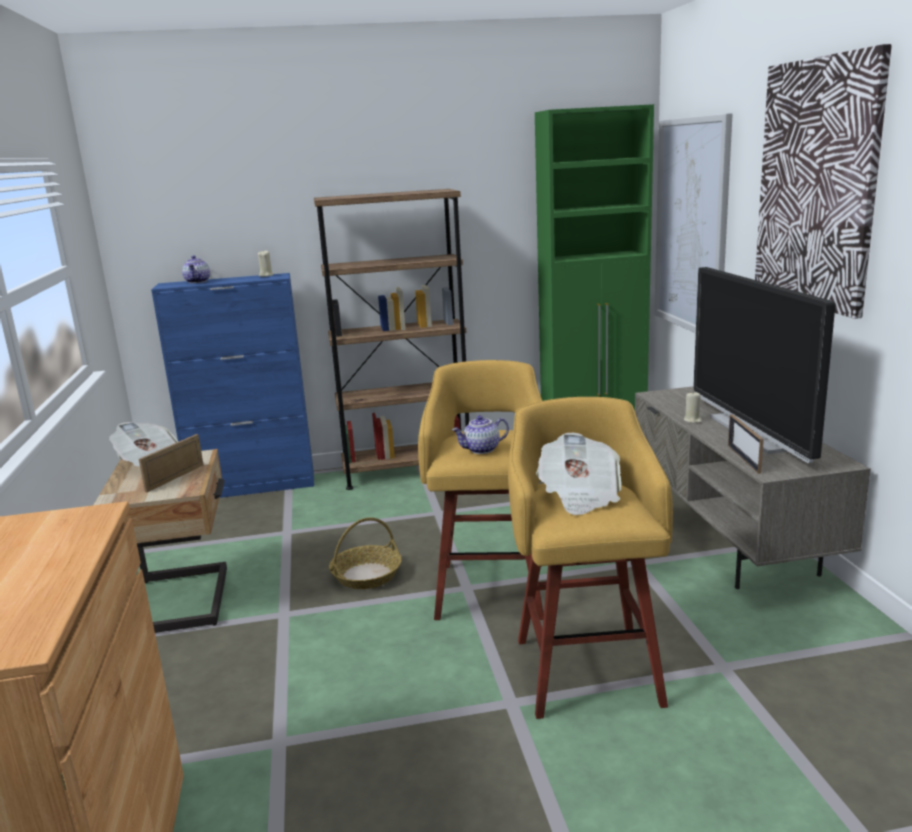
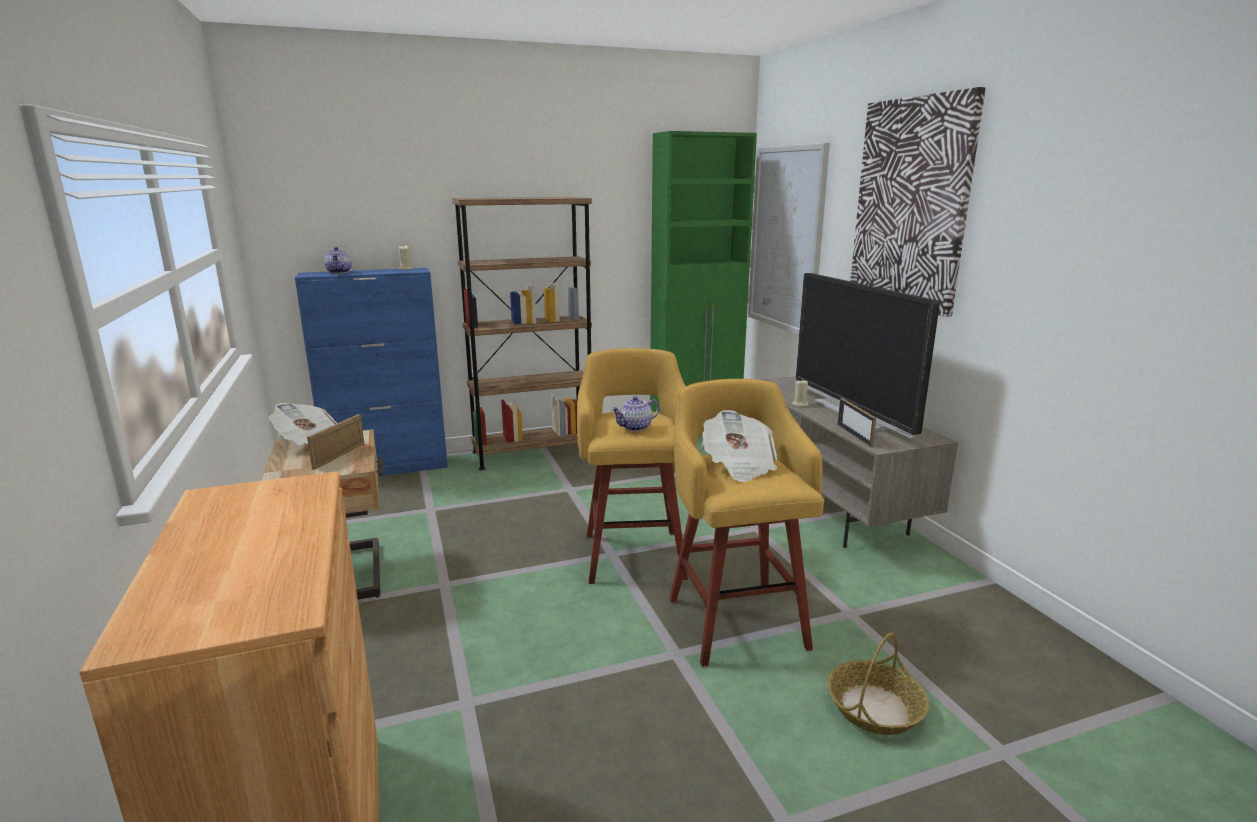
camera: 10 degrees left, 0 degrees up
basket [329,517,402,589] -> basket moved to [827,633,929,735]

